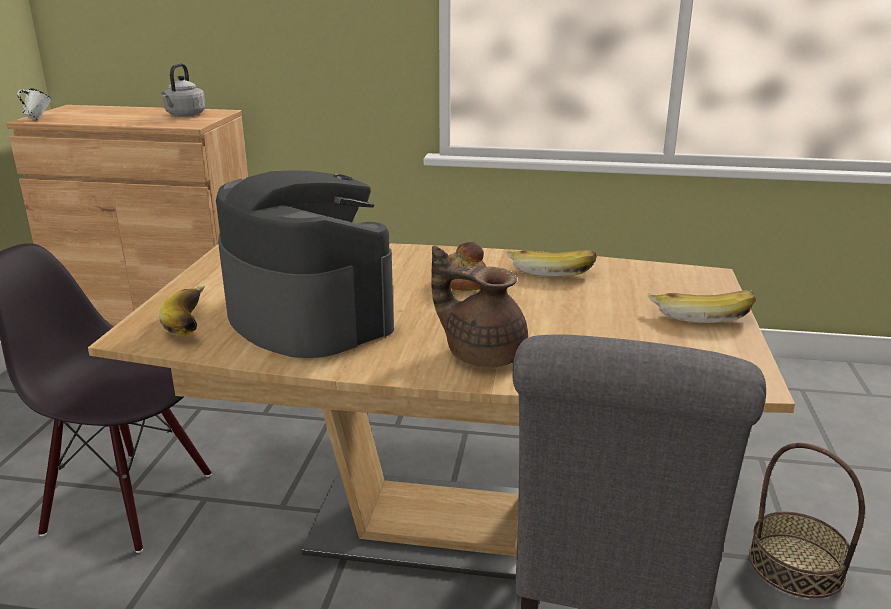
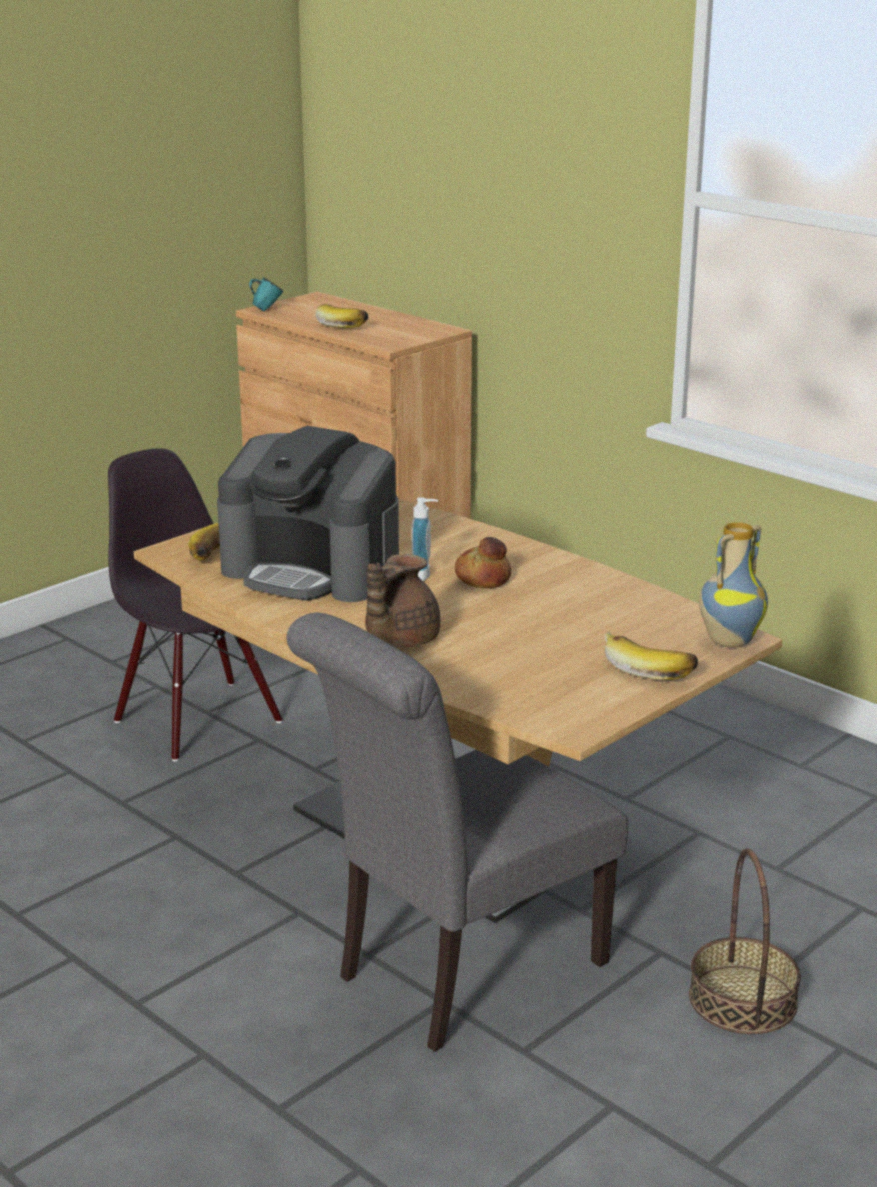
camera: 35 degrees right, 0 degrees up
white mug [17,88,51,120] -> turquoise mug [249,277,283,311]
grey kettle [161,63,206,117] -> none
coffee machine [216,170,394,358] -> coffee machine turned 120 degrees clockwise [217,426,399,602]
brown teapot [431,245,528,367] -> brown teapot turned 120 degrees counterclockwise [365,554,441,648]
banana [506,250,597,277] -> banana moved to [316,304,369,328]
none -> soap dispenser [411,497,438,581]
none -> vase [699,522,768,647]

